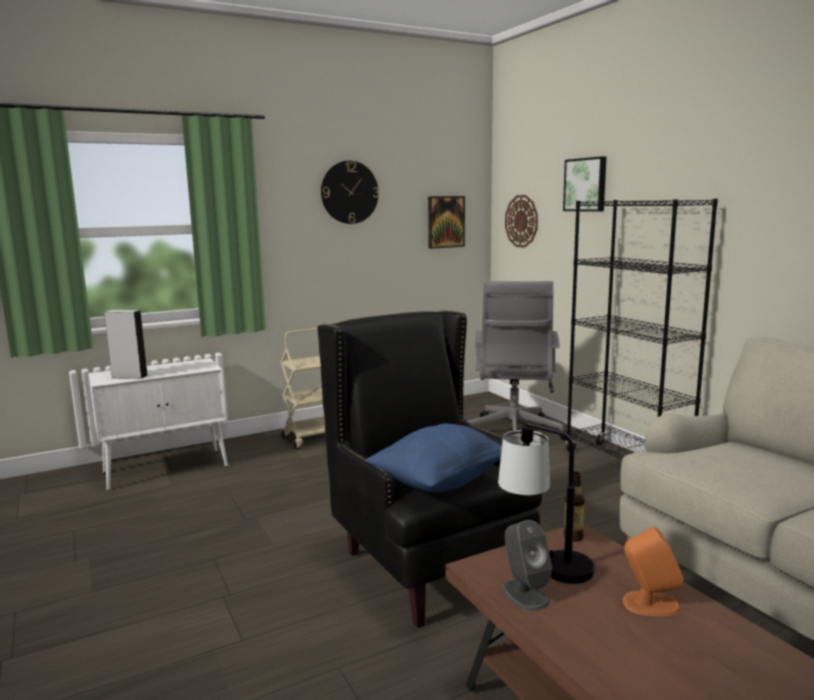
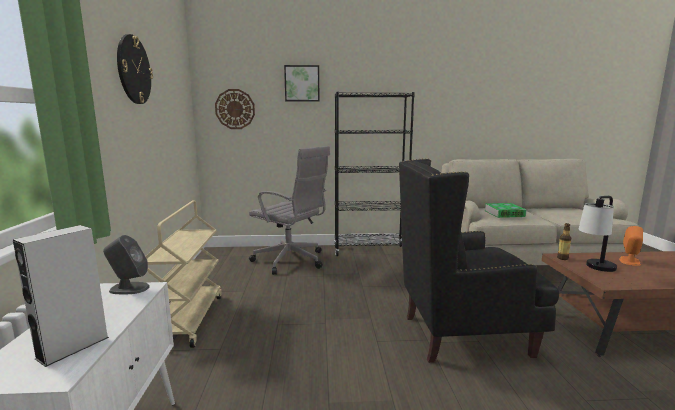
camera: 65 degrees left, 0 degrees up
blue pillow [365,424,502,492] -> none
picture [428,196,465,249] -> none
grey speaker [502,520,552,611] -> grey speaker moved to [103,235,150,294]
none -> book [484,203,526,218]

